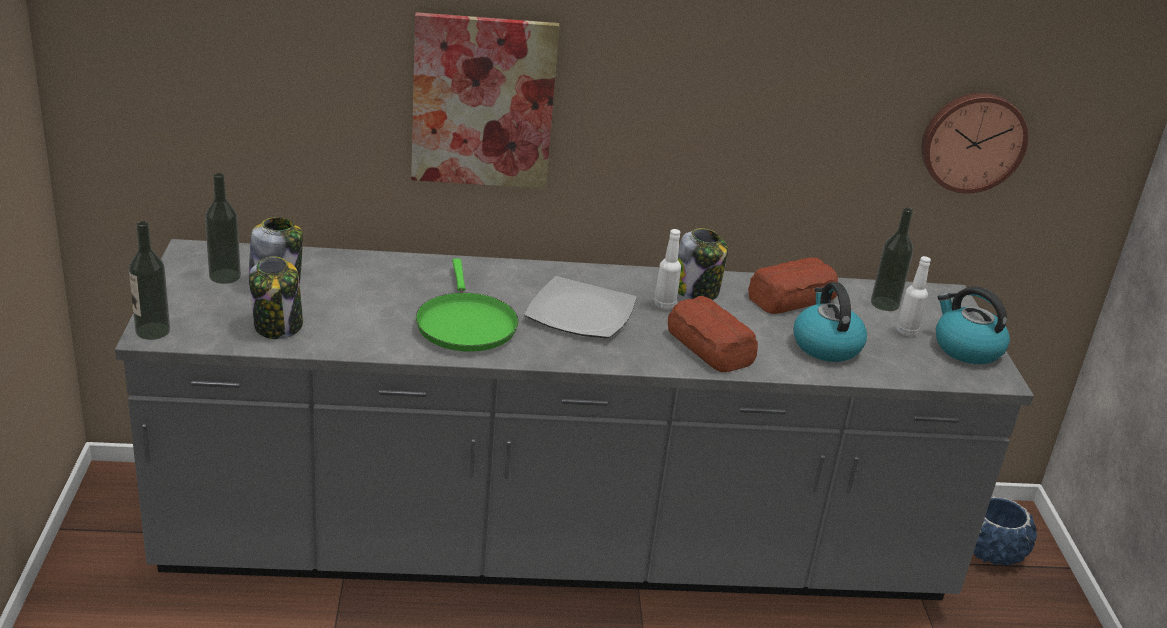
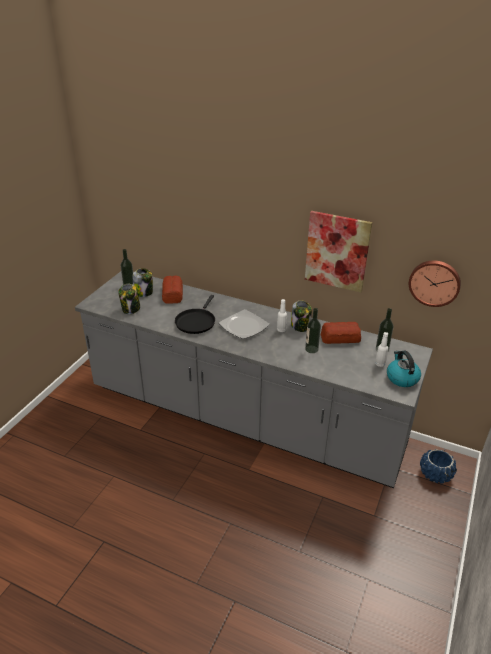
camera: 30 degrees right, 5 degrees up
bottle [129,221,170,340] -> bottle moved to [305,308,321,353]
picture [411,12,559,189] -> picture moved to [305,211,372,293]
green frying pan [416,259,519,352] -> black frying pan [175,295,215,334]
bread [668,296,758,372] -> bread moved to [162,275,183,304]
kettle [793,282,867,362] -> none

